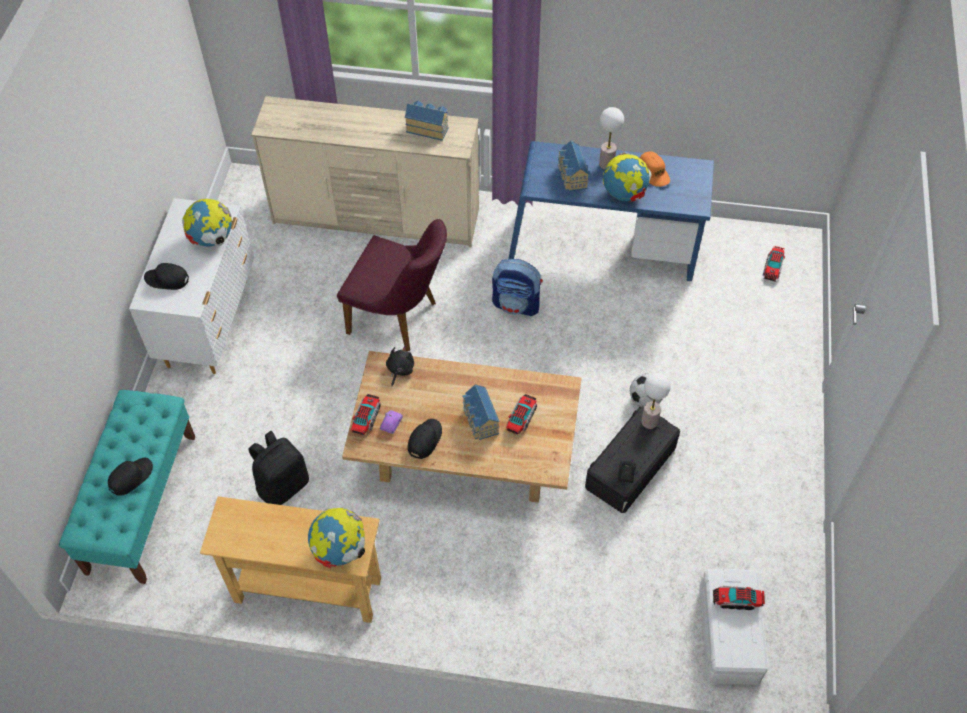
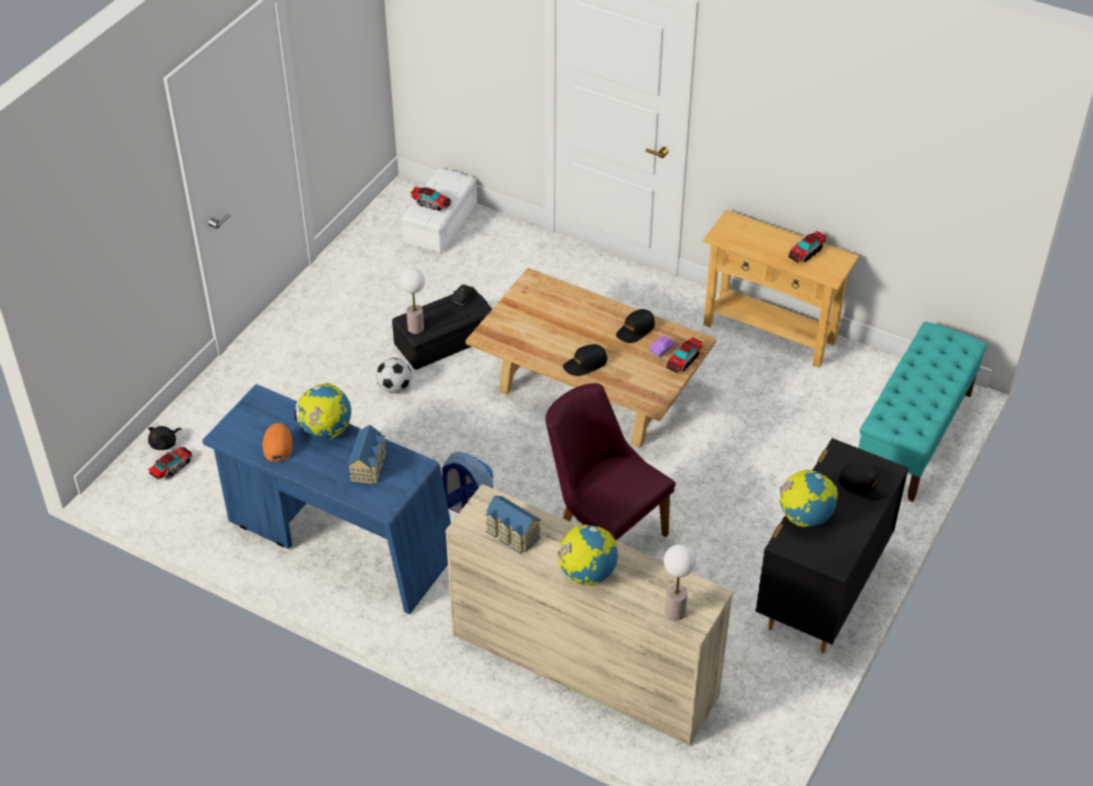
camera: 160 degrees left, 10 degrees down
black cap [108,458,153,496] -> black cap moved to [563,344,607,376]
white dresser [129,198,254,374] -> black dresser [755,438,908,653]
black backpack [249,431,309,505] -> none
globe [308,508,365,568] -> globe moved to [557,525,618,586]
black plush toy [386,346,414,386] -> black plush toy moved to [148,426,182,450]
toy house [462,385,500,440] -> none
toy truck [506,394,537,435] -> toy truck moved to [788,231,827,263]
table lamp [599,107,624,170] -> table lamp moved to [664,544,696,621]

